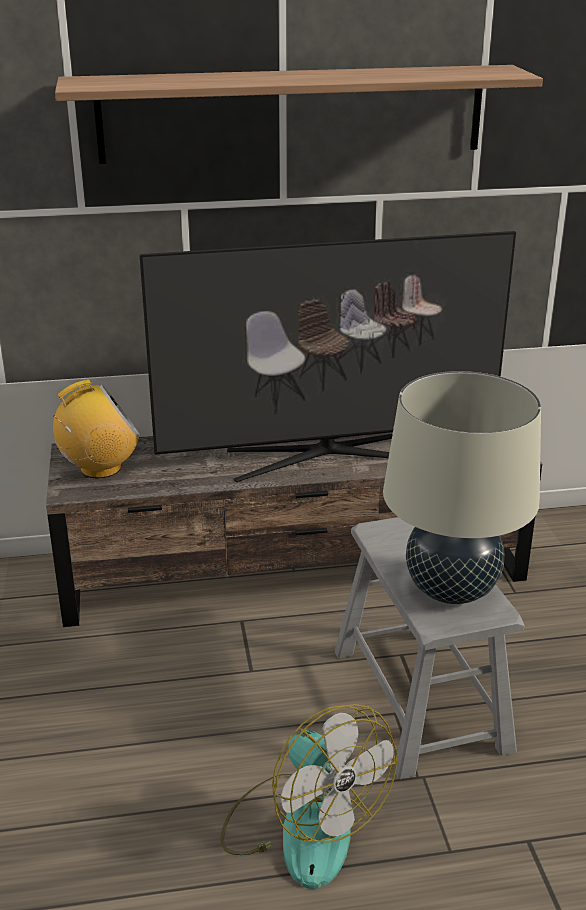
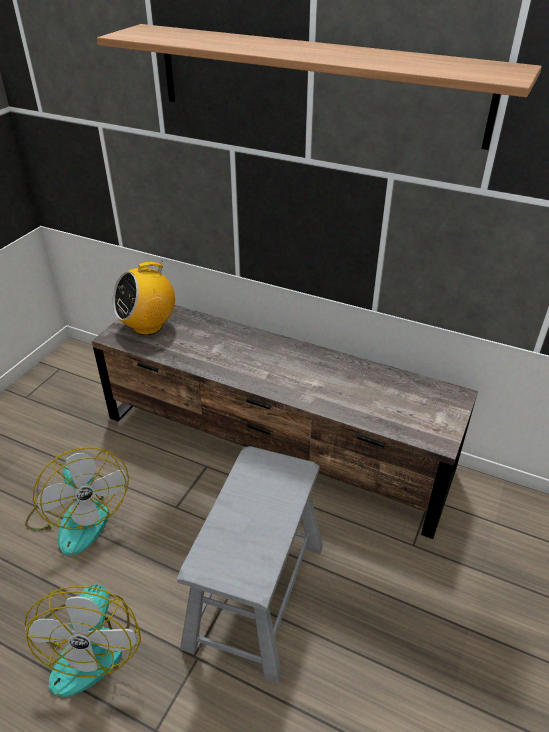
camera: 35 degrees right, 10 degrees up
radio [53,380,140,479] -> radio turned 135 degrees clockwise [112,262,175,335]
television [140,231,516,482] -> none
beige table lamp [383,371,541,604] -> none
none -> fan [25,447,129,556]

